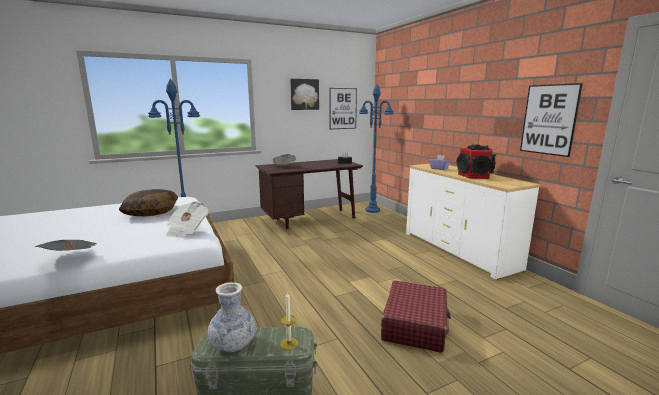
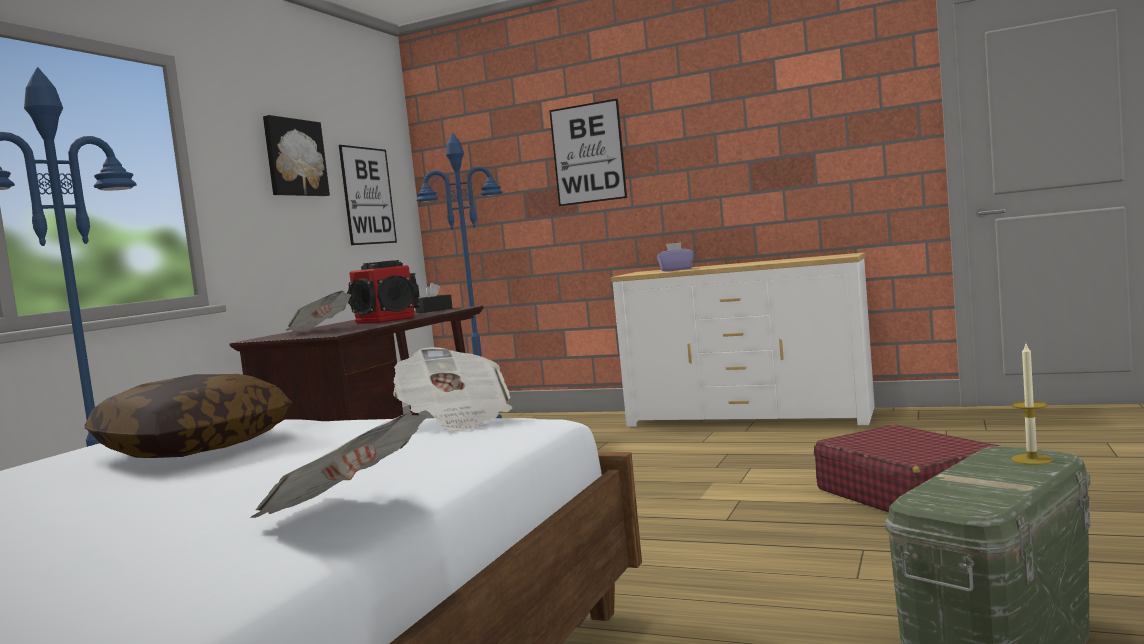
camera: 40 degrees left, 10 degrees down
vase [208,282,256,352] -> none
speaker [457,145,496,179] -> speaker moved to [347,260,420,323]
picture [520,83,583,157] -> picture moved to [549,99,627,206]

